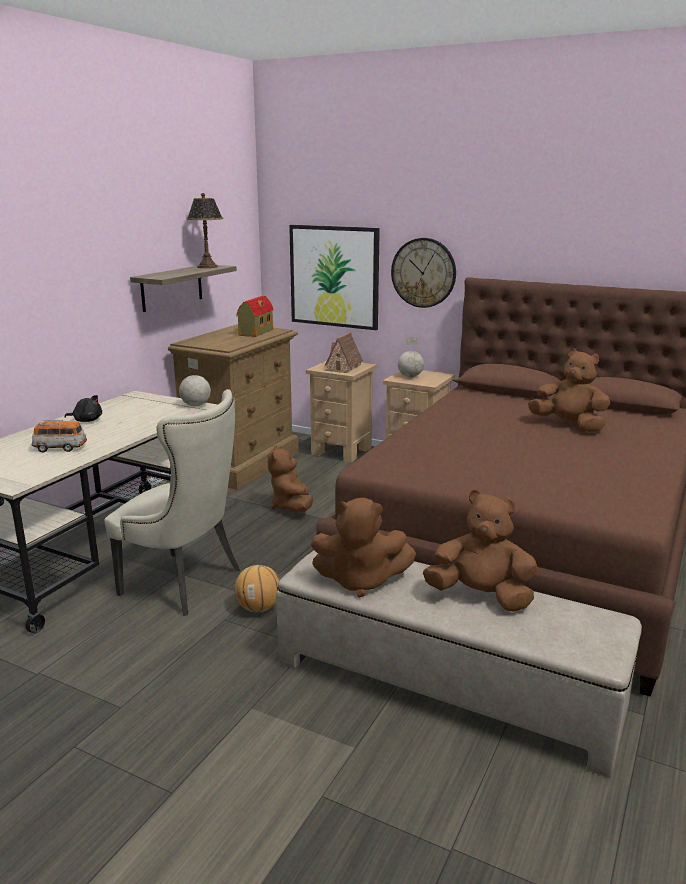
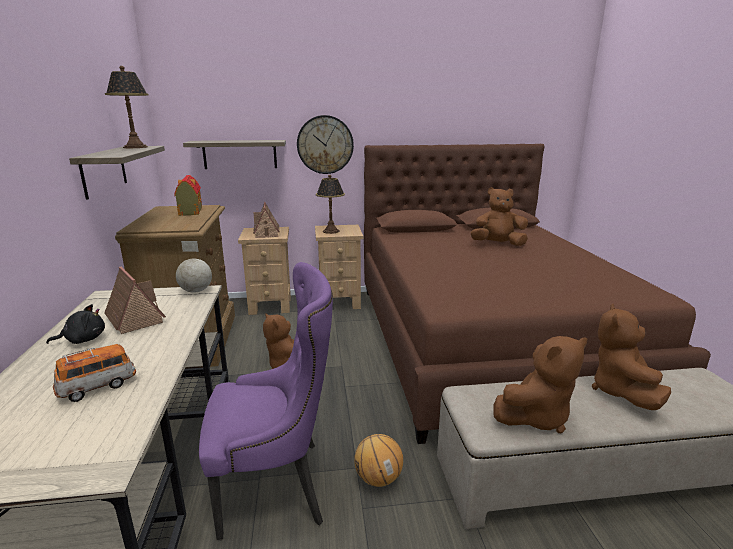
camera: 35 degrees left, 0 degrees up
beige chair [104,389,240,616] -> purple chair [199,262,333,540]
picture [289,225,380,330] -> shelf [183,140,286,169]
globe [398,337,424,377] -> table lamp [316,175,345,234]
brown plush toy [423,490,538,612] -> brown plush toy turned 60 degrees counterclockwise [592,304,671,410]
none -> toy house [104,266,166,334]

